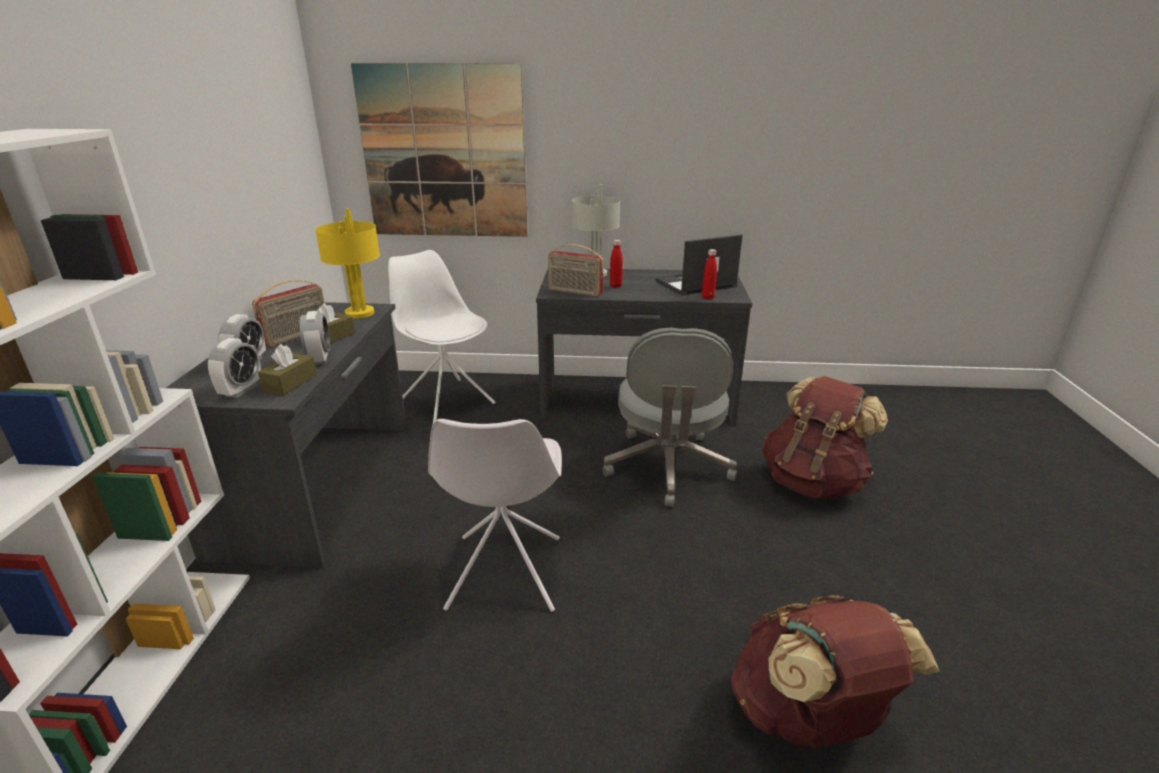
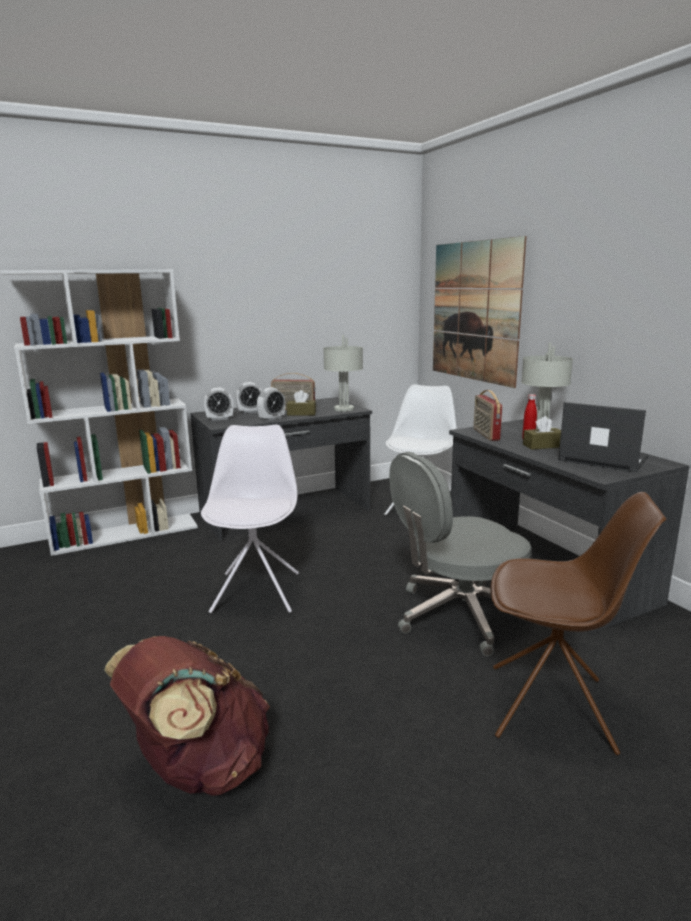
camera: 60 degrees right, 10 degrees down
brown tissue box [258,344,317,395] -> brown tissue box moved to [523,416,561,449]
yellow table lamp [315,208,380,319] -> grey table lamp [323,335,363,411]
white chair [428,419,562,612] -> white chair turned 120 degrees clockwise [201,424,299,613]
red bottle [702,249,717,299] -> none
brown backpack [762,376,888,498] -> brown chair [490,492,666,755]

